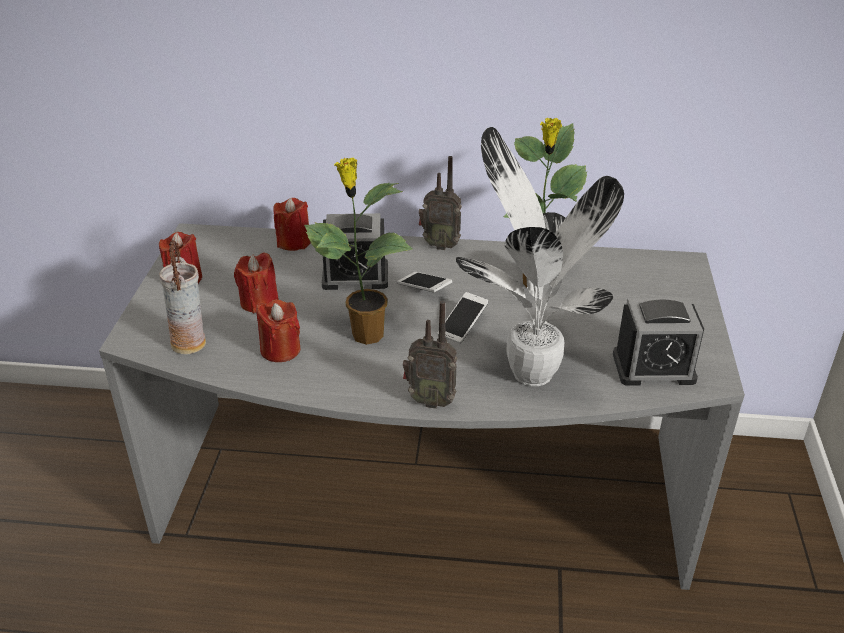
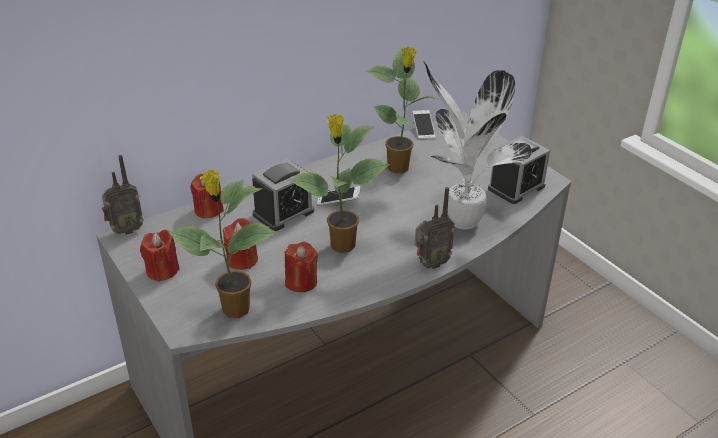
camera: 40 degrees left, 0 degrees up
vase [159,240,206,354] -> potted plant [168,169,278,318]
radio [419,156,462,250] -> radio moved to [102,155,144,235]
phone [437,292,489,344] -> phone moved to [412,110,436,140]

